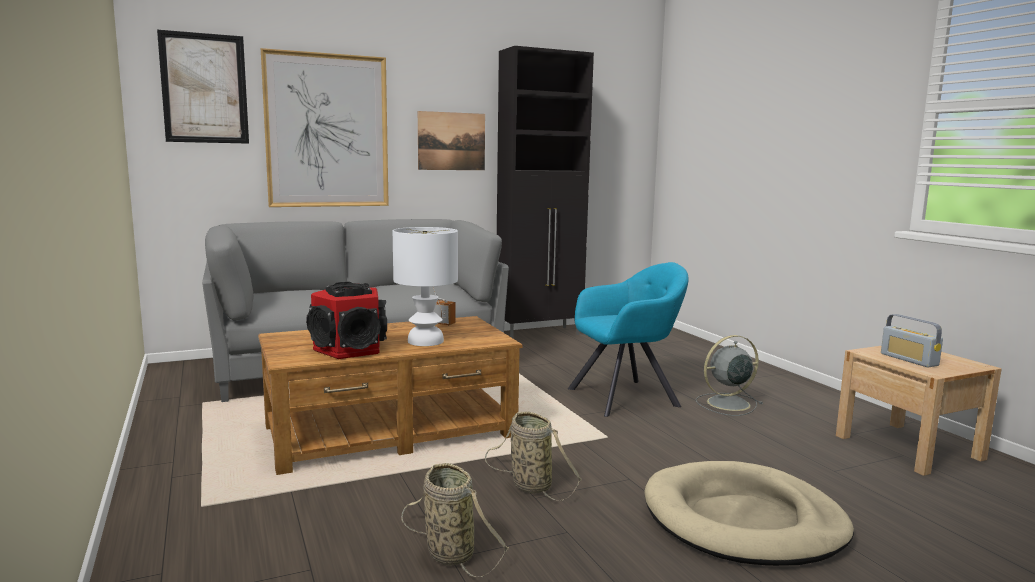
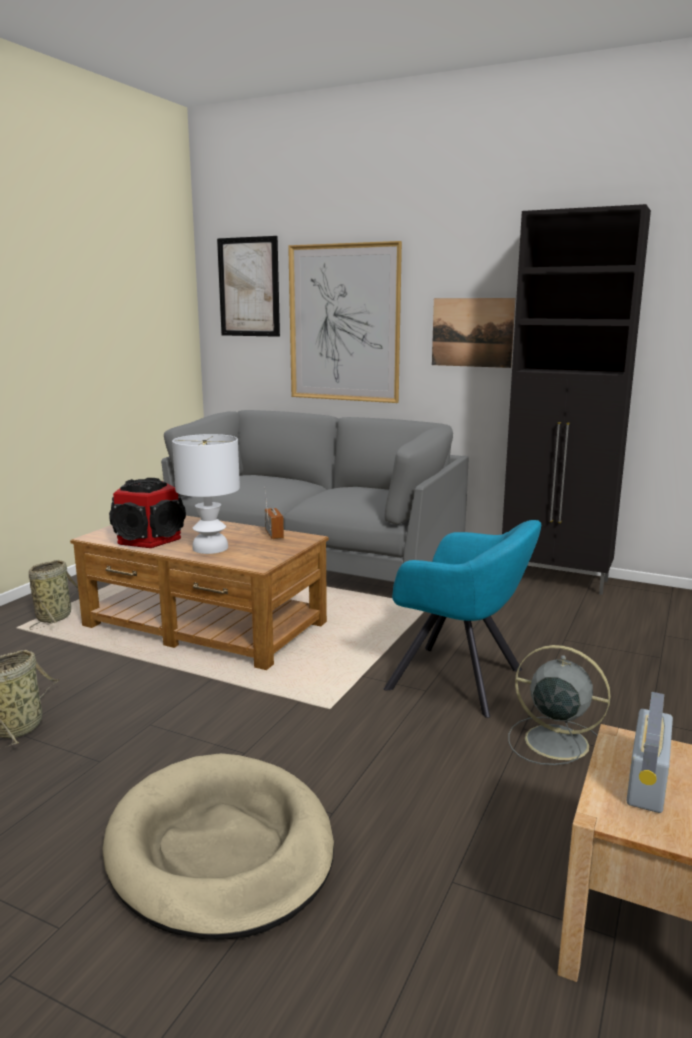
camera: 50 degrees right, 5 degrees up
basket [485,411,582,501] -> basket moved to [29,560,78,630]

